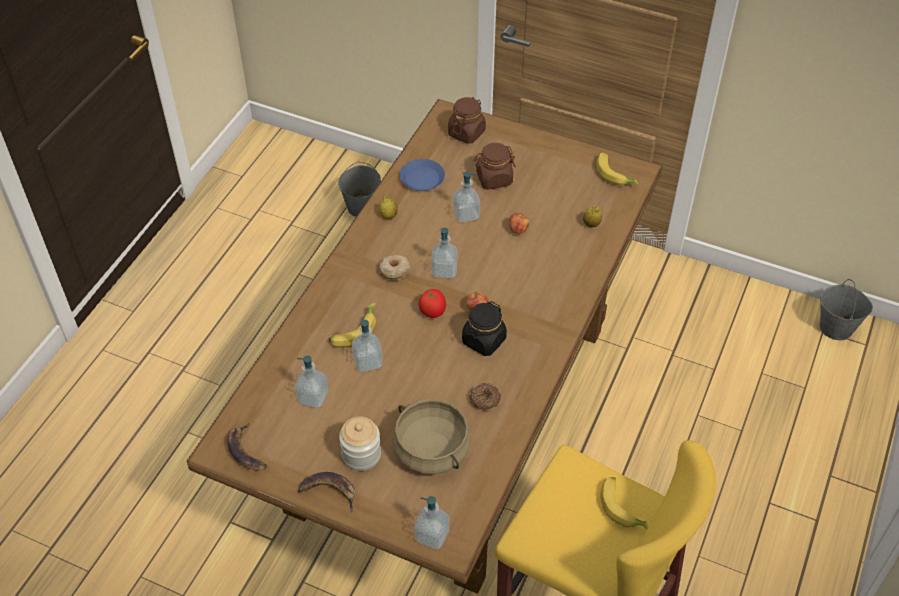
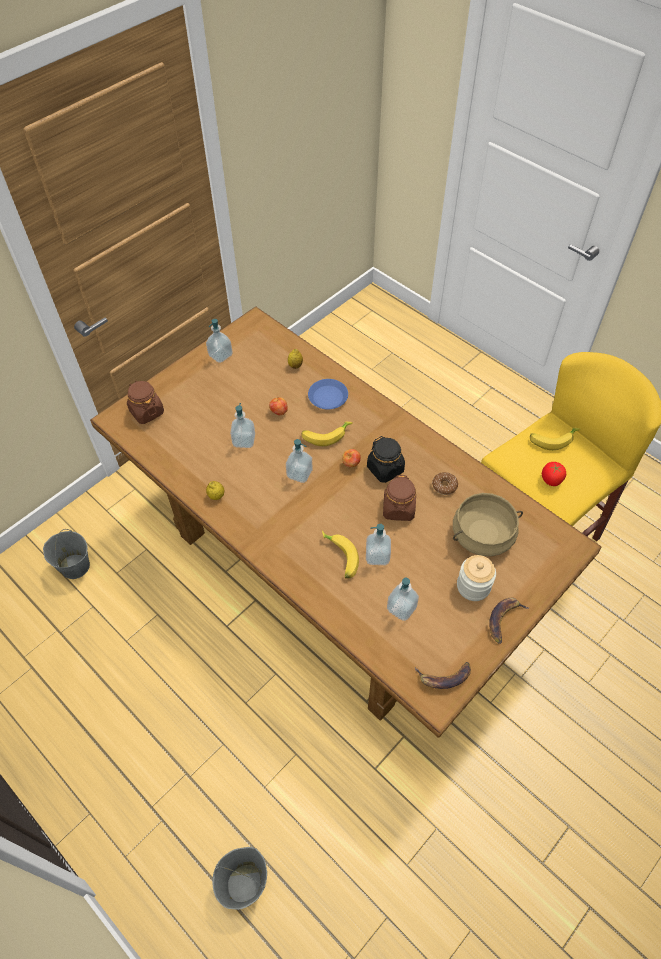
camera: 70 degrees left, 5 degrees up
donut [379,255,410,281] -> none
blue plate [400,159,445,191] -> blue plate moved to [308,379,348,409]
soap dispenser [414,496,450,549] -> soap dispenser moved to [206,319,233,363]
tomato [419,289,446,318] -> tomato moved to [542,462,566,486]
brown jar [474,143,516,190] -> brown jar moved to [383,475,416,521]
banana [597,153,638,186] -> banana moved to [301,422,353,446]
grey bucket [820,279,873,340] -> grey bucket moved to [212,847,267,910]

